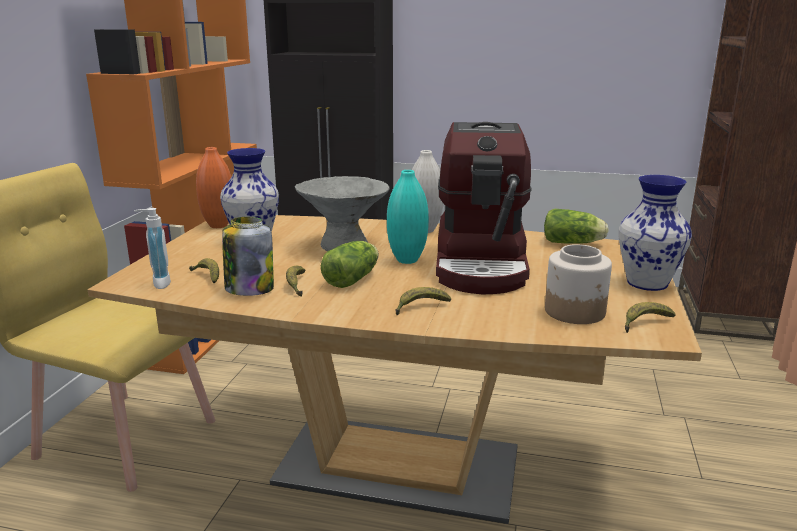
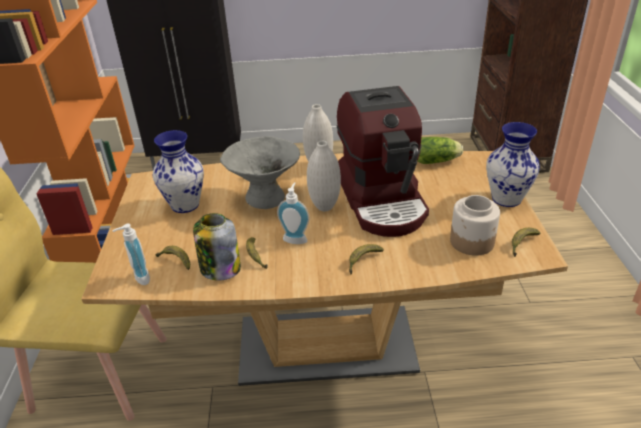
camera: 15 degrees left, 15 degrees up
orange vase [196,147,231,228] -> none
lettuce [321,241,379,288] -> soap dispenser [277,182,309,244]
turquoise vase [387,170,429,264] -> white vase [307,141,341,211]

